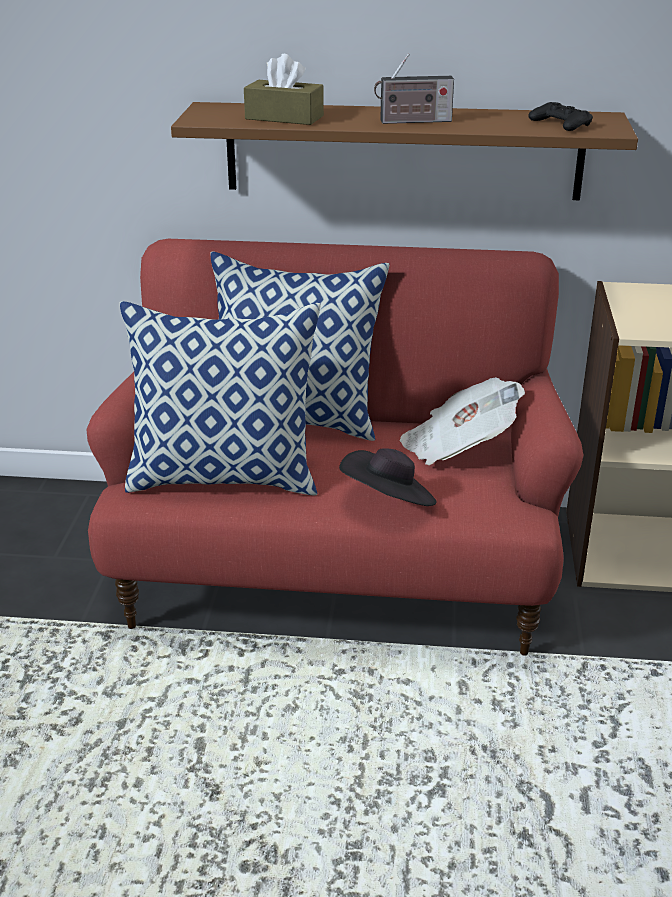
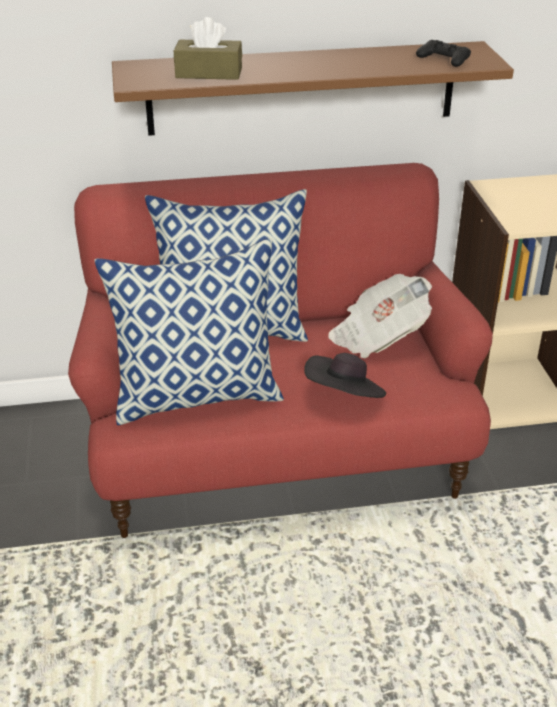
camera: 15 degrees left, 5 degrees up
radio [374,54,454,124] -> none

